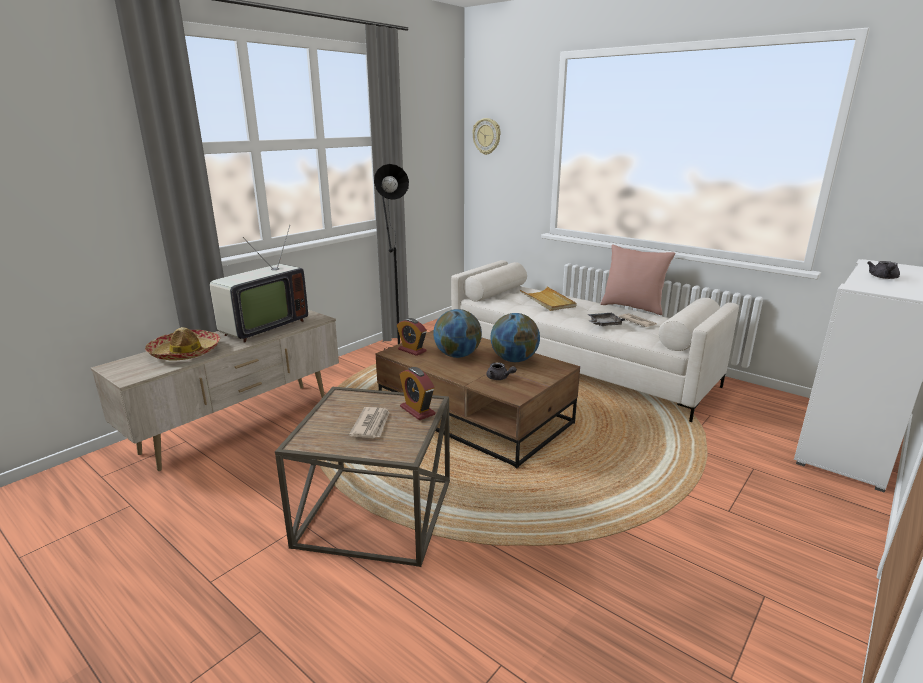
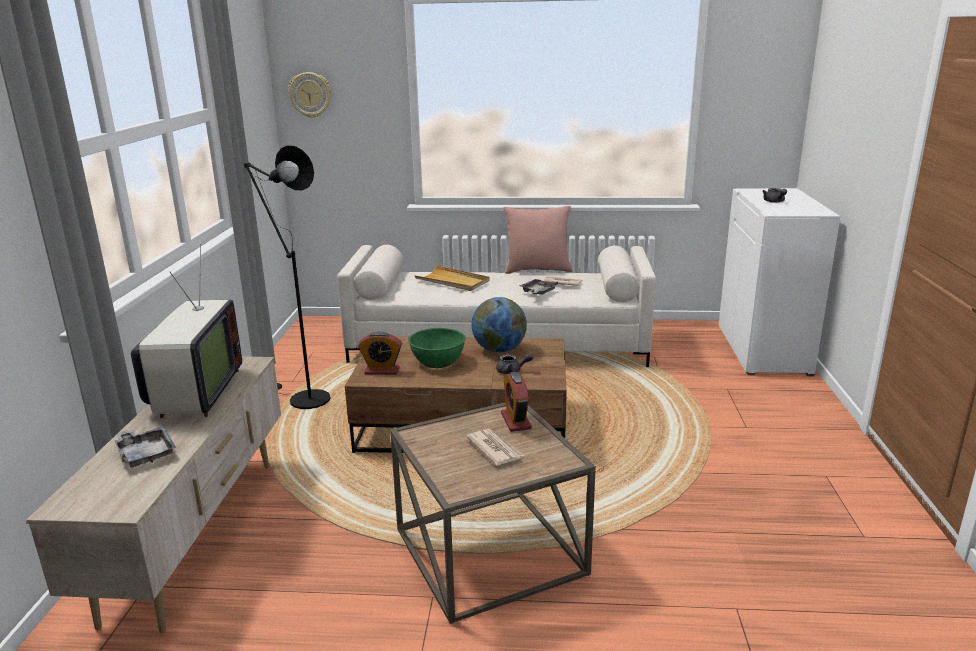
camera: 35 degrees left, 0 degrees up
hat [145,327,220,361] -> grey tray [115,426,176,468]
alarm clock [400,367,435,420] -> alarm clock turned 60 degrees clockwise [501,372,532,432]
globe [433,309,482,358] -> green bowl [408,328,466,368]

